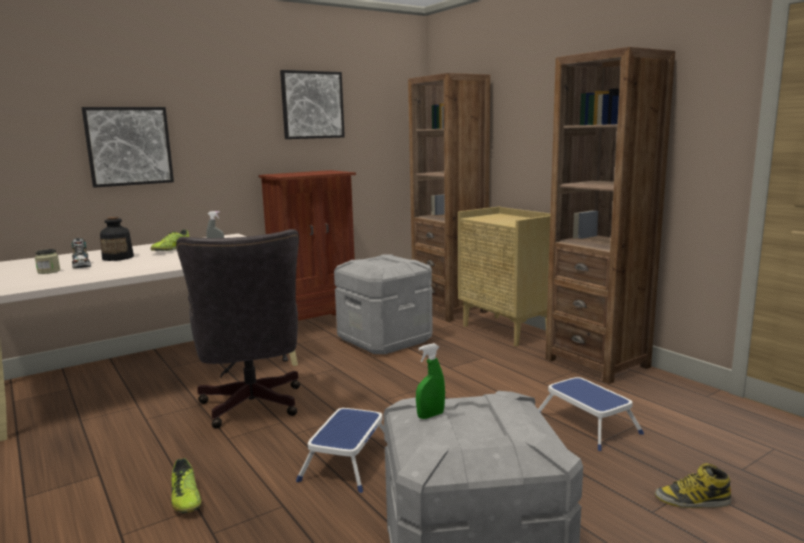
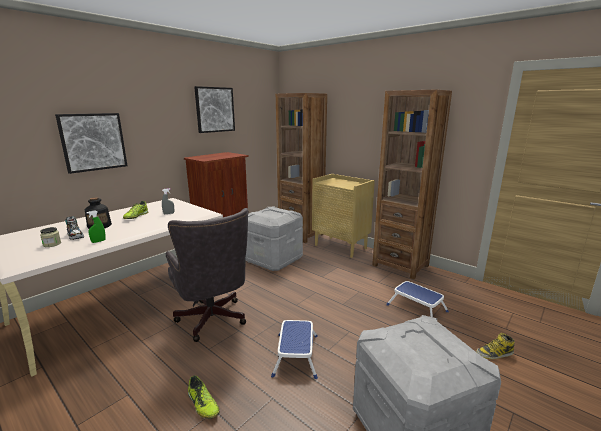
camera: 15 degrees left, 5 degrees up
green spray bottle [416,343,445,419] -> green spray bottle moved to [86,210,106,243]

